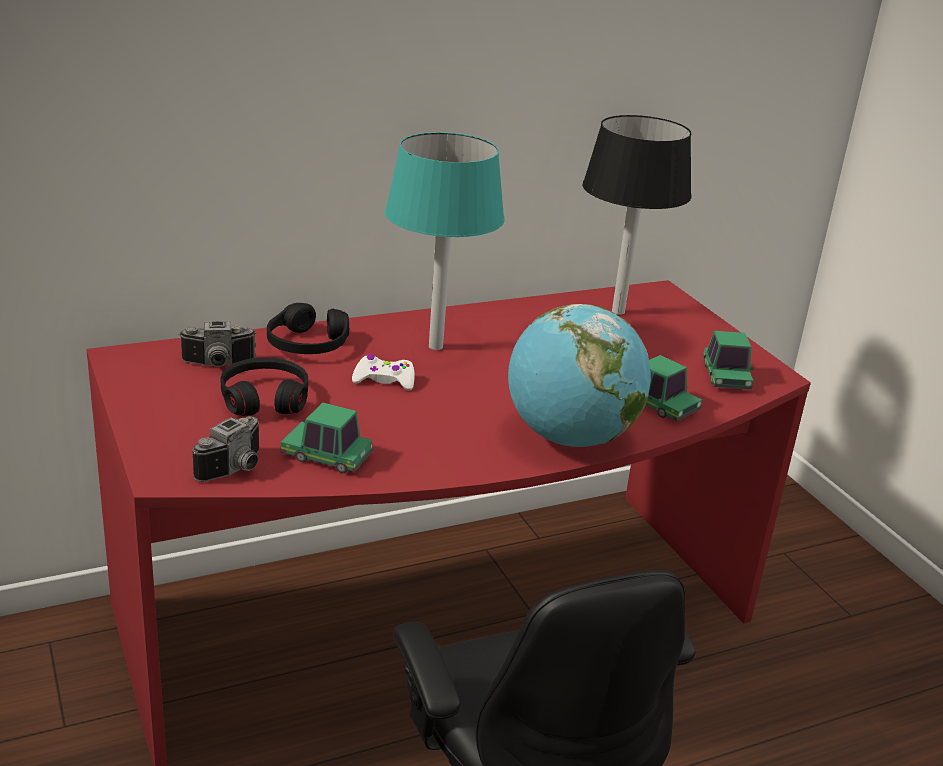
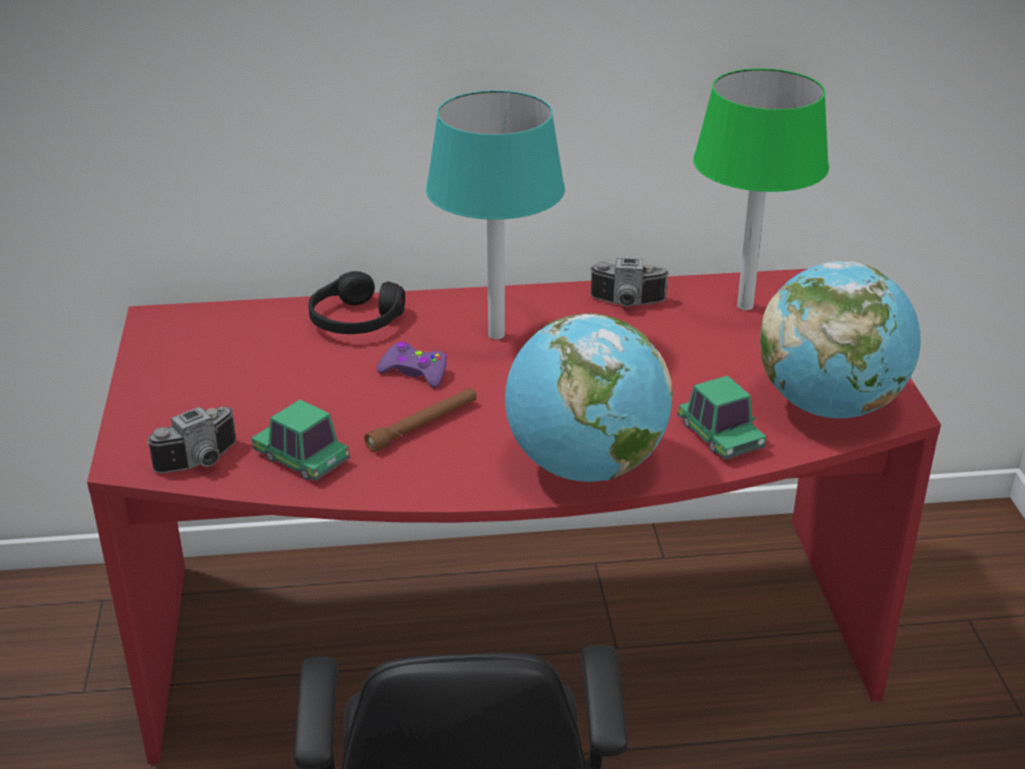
camera: 20 degrees right, 5 degrees up
camera [179,321,256,367] -> camera moved to [590,258,669,307]
black headphones [220,357,308,416] -> none
white game controller [352,354,414,391] -> purple game controller [377,342,447,388]
black table lamp [582,115,692,315] -> green table lamp [693,68,829,310]
toy car [703,331,754,390] -> globe [760,261,921,418]
none -> brown flashlight [364,388,477,452]

